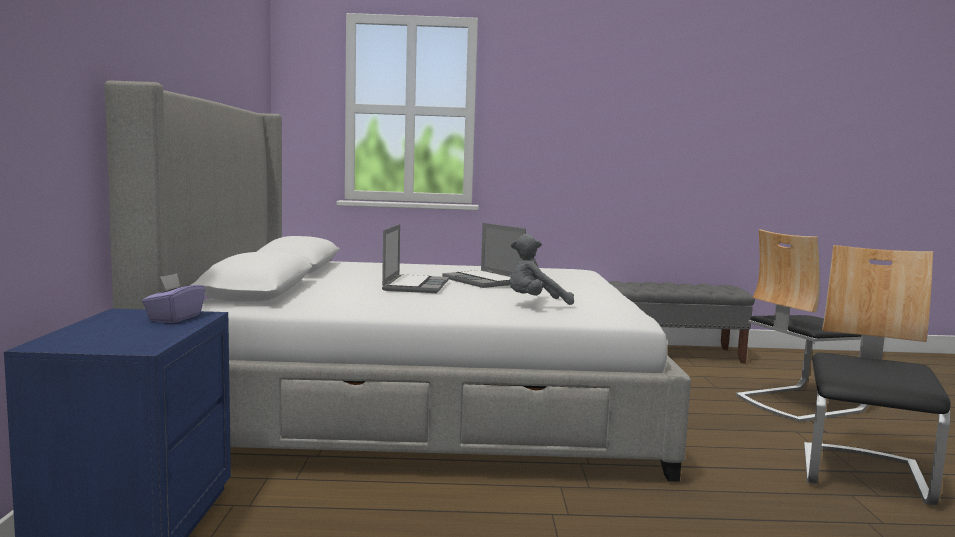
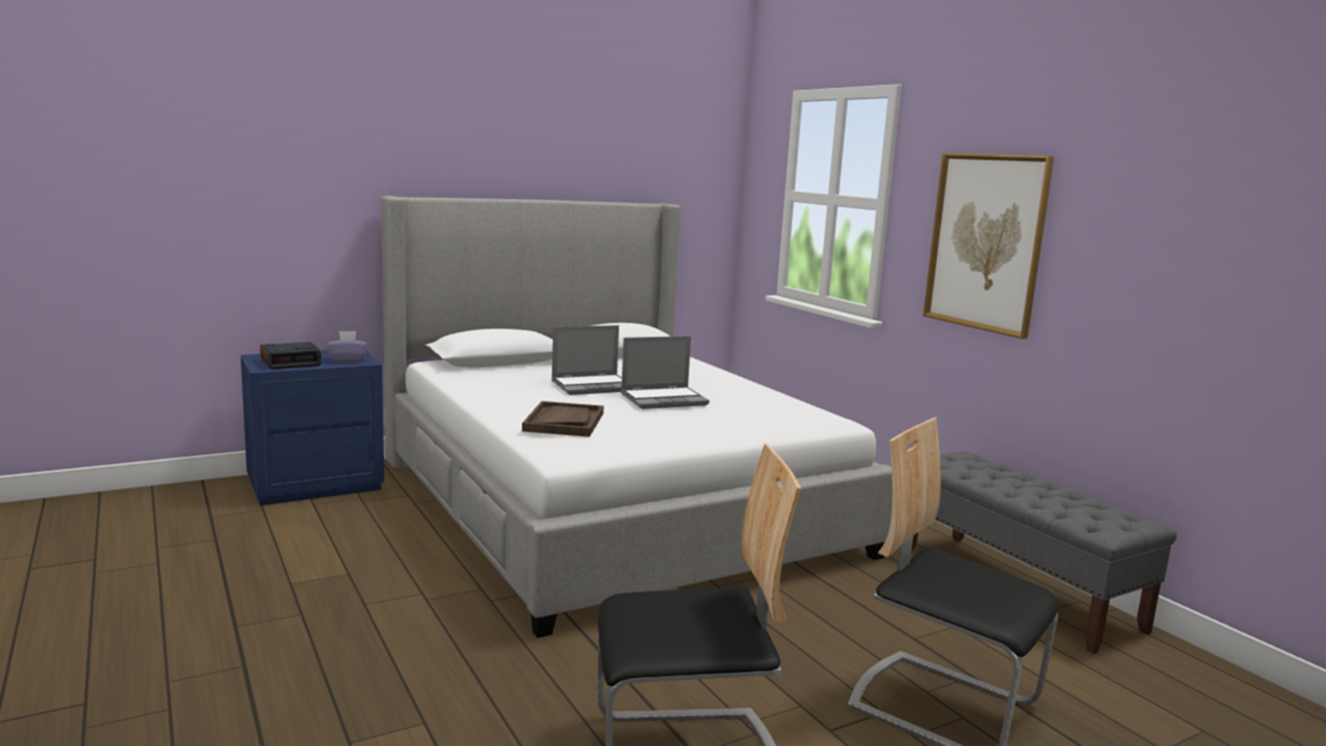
camera: 60 degrees right, 5 degrees up
laptop [442,223,526,288] -> laptop turned 135 degrees counterclockwise [621,336,709,409]
grey plush toy [509,234,574,305] -> brown tray [522,401,604,437]
none -> alarm clock [260,342,321,369]
none -> picture [923,153,1054,339]

